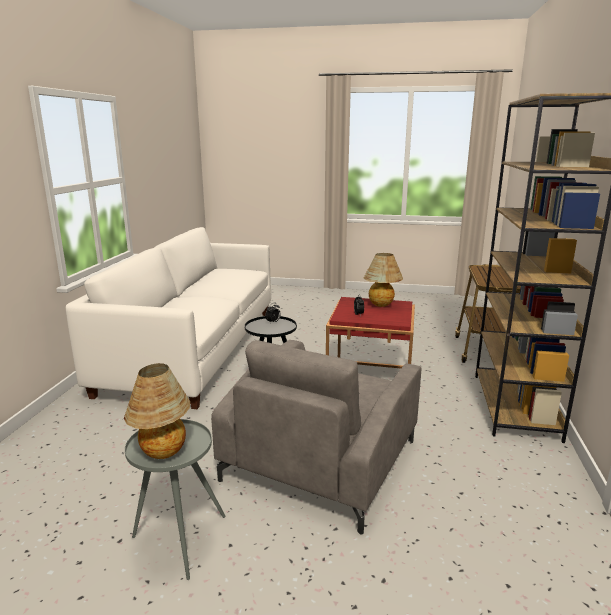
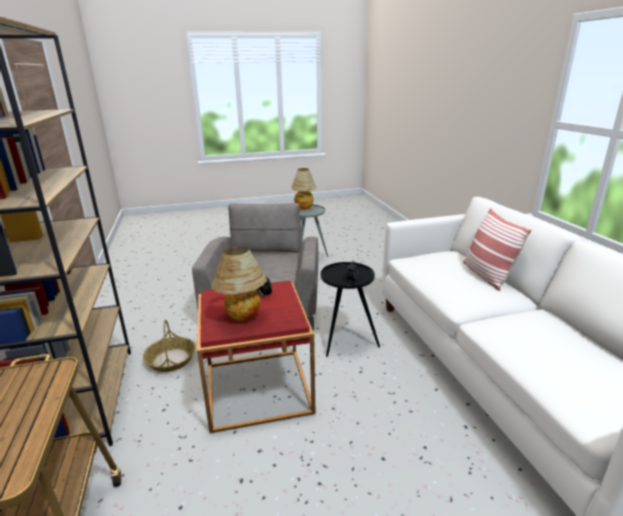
camera: 155 degrees right, 5 degrees up
none -> basket [143,320,196,372]
none -> pillow [463,208,531,291]

